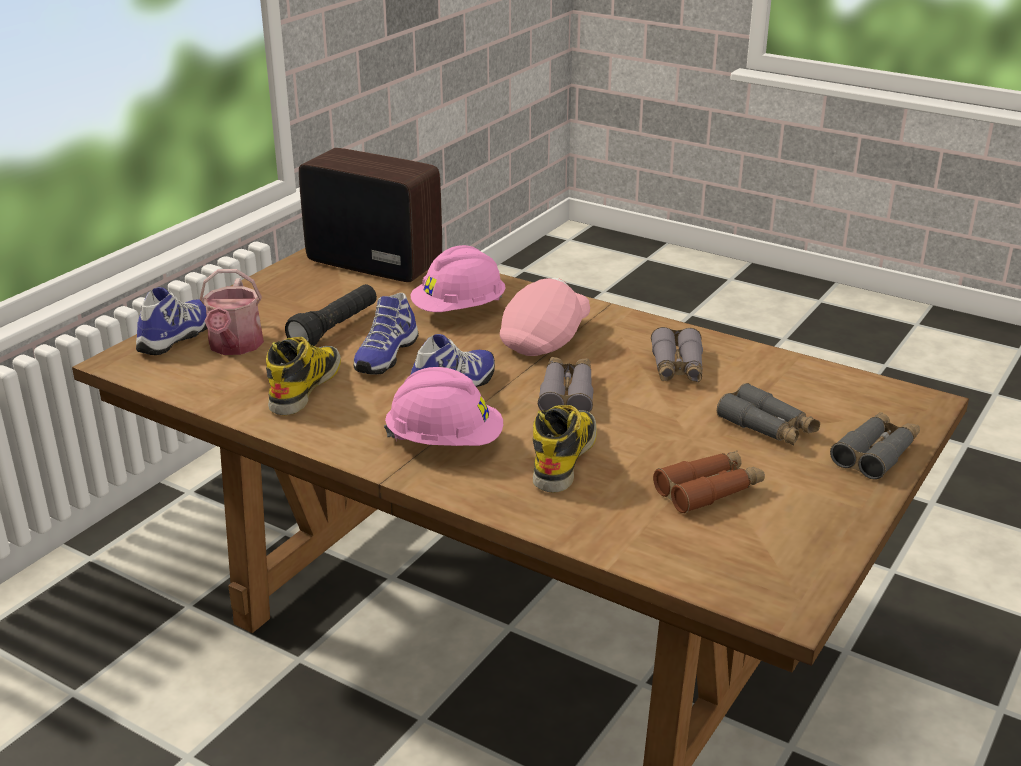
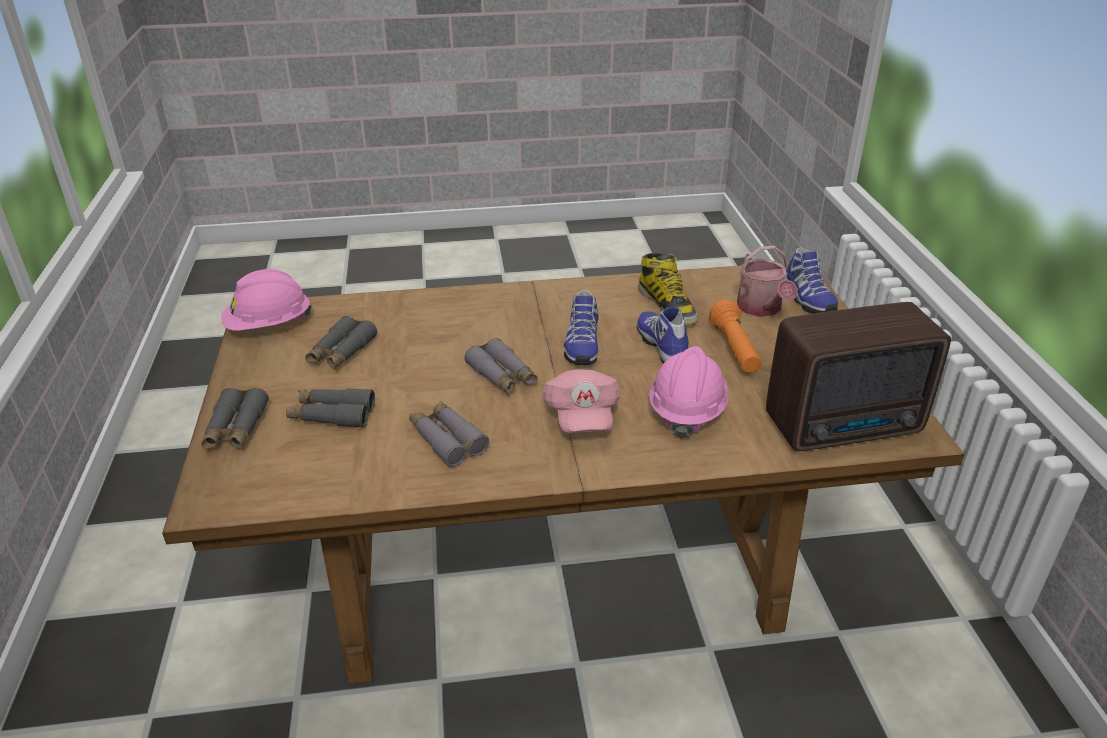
camera: 140 degrees right, 5 degrees up
watering can [200,269,264,355] -> watering can turned 150 degrees counterclockwise [737,246,798,317]
black flashlight [285,284,377,346] -> orange flashlight [709,300,761,373]
pink hard hat [384,367,503,446] -> pink hard hat moved to [221,269,312,331]
boot [533,405,597,493] -> none
brown binoculars [653,451,765,513] -> grey binoculars [305,316,377,369]

